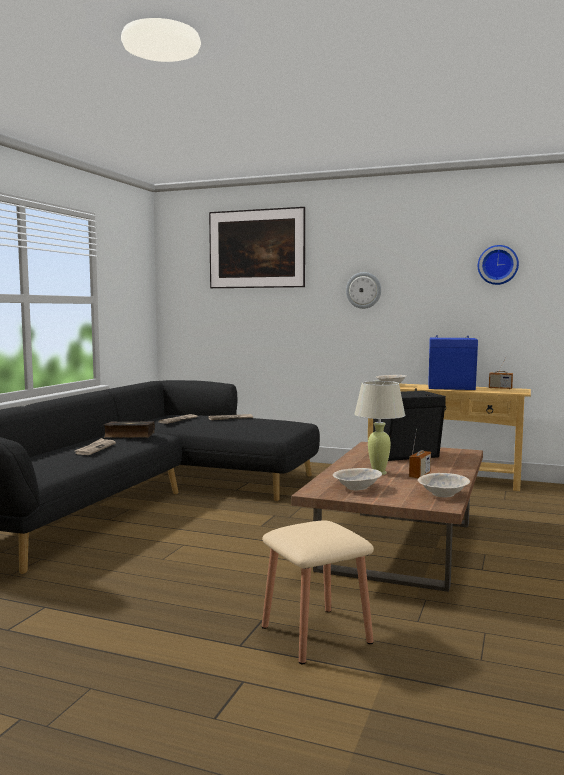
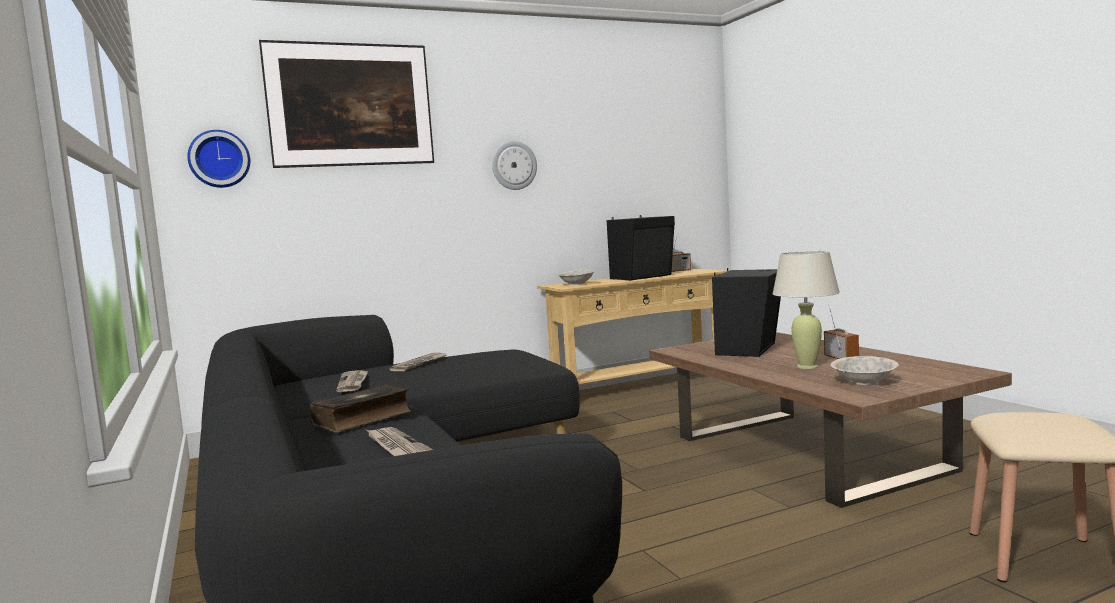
camera: 45 degrees left, 0 degrees up
beige bowl [418,473,470,498] -> none
blue speaker [428,336,478,390] -> black speaker [607,215,675,280]
wall clock [478,245,519,285] -> wall clock moved to [187,130,250,188]

